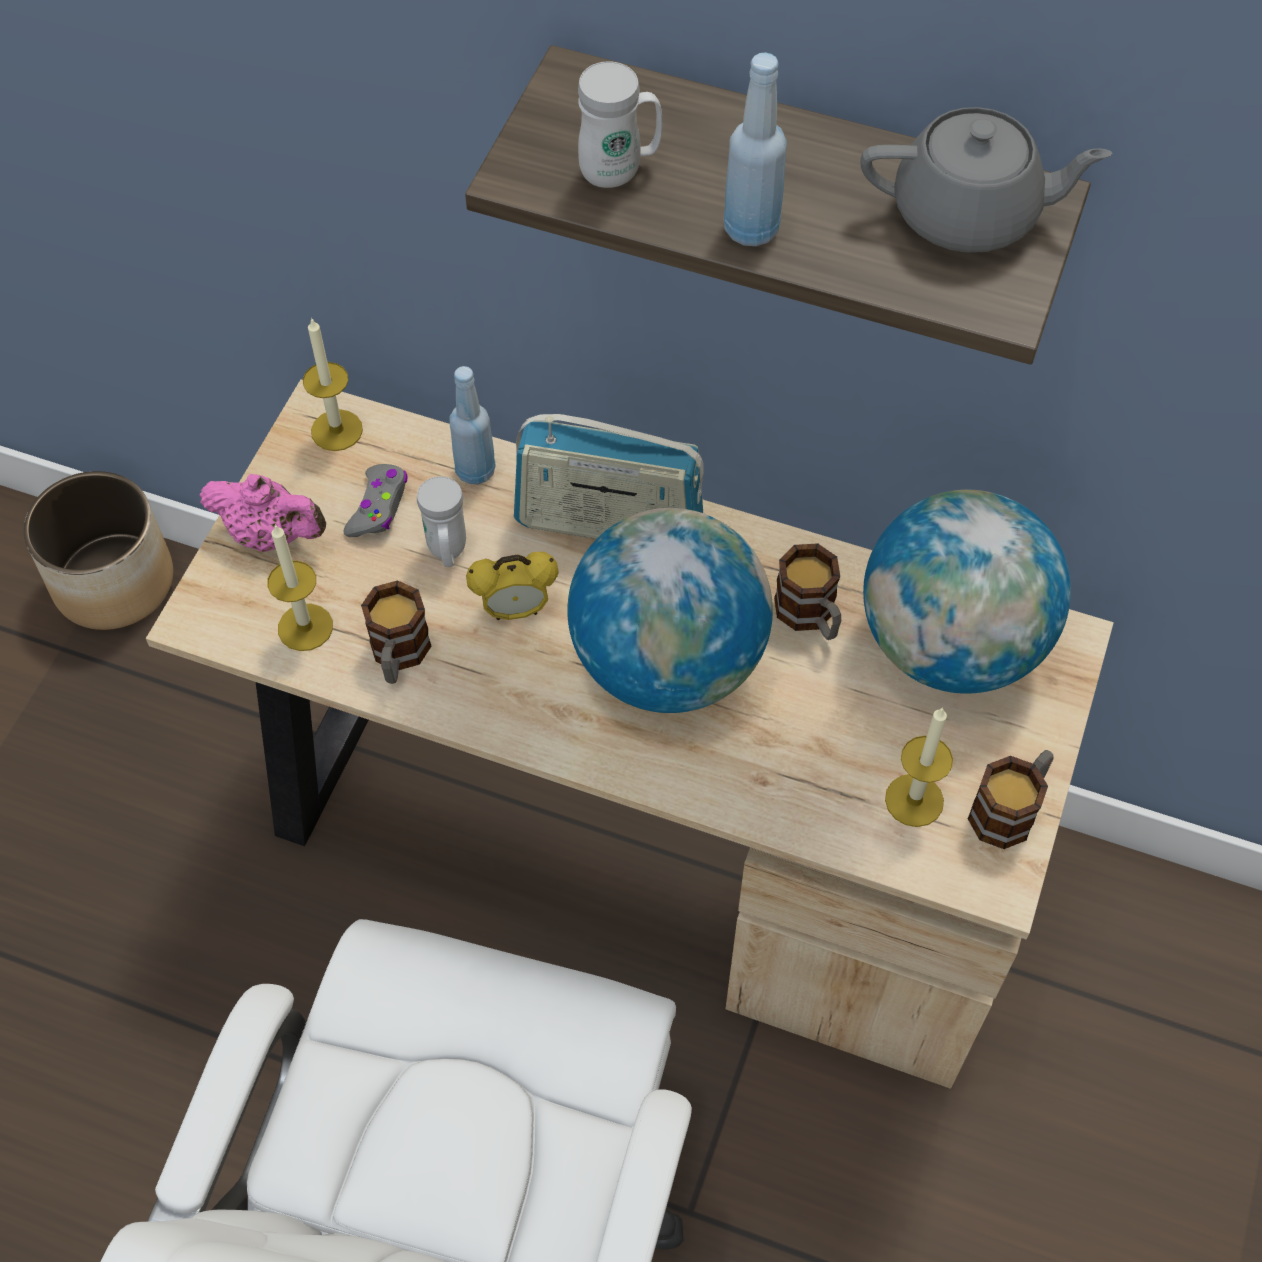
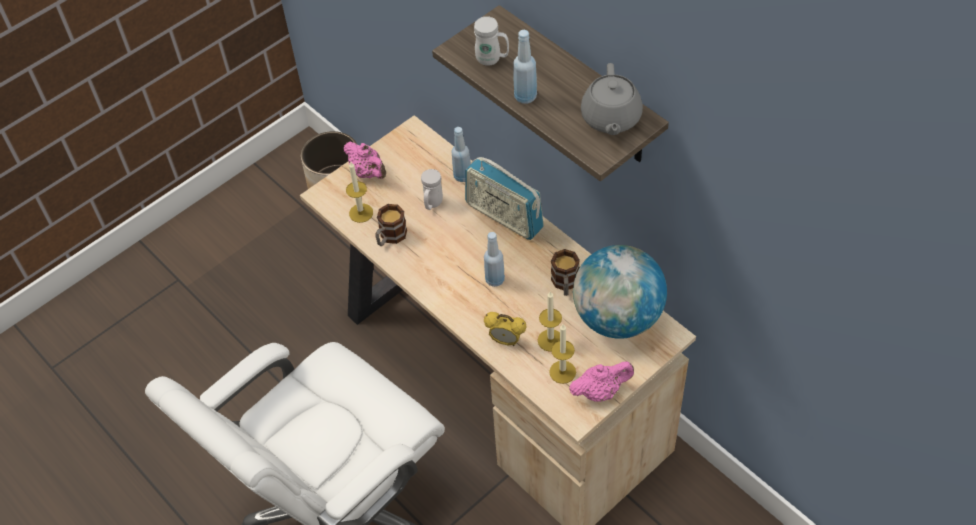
camera: 30 degrees right, 5 degrees down
candle [303,318,363,451] -> candle moved to [538,291,562,352]
grey game controller [343,464,407,537] -> none
alarm clock [466,552,558,620] -> alarm clock moved to [484,312,527,346]
globe [567,508,773,713] -> blue bottle [484,232,505,287]
grey teapot [860,107,1112,253] -> grey teapot turned 60 degrees clockwise [581,63,643,135]
mug [968,750,1054,849] -> pink teapot [569,361,634,402]

